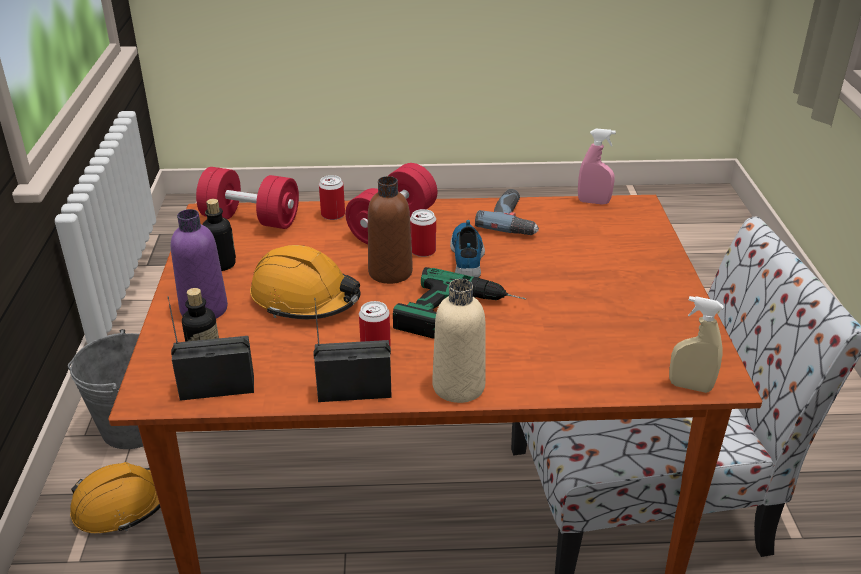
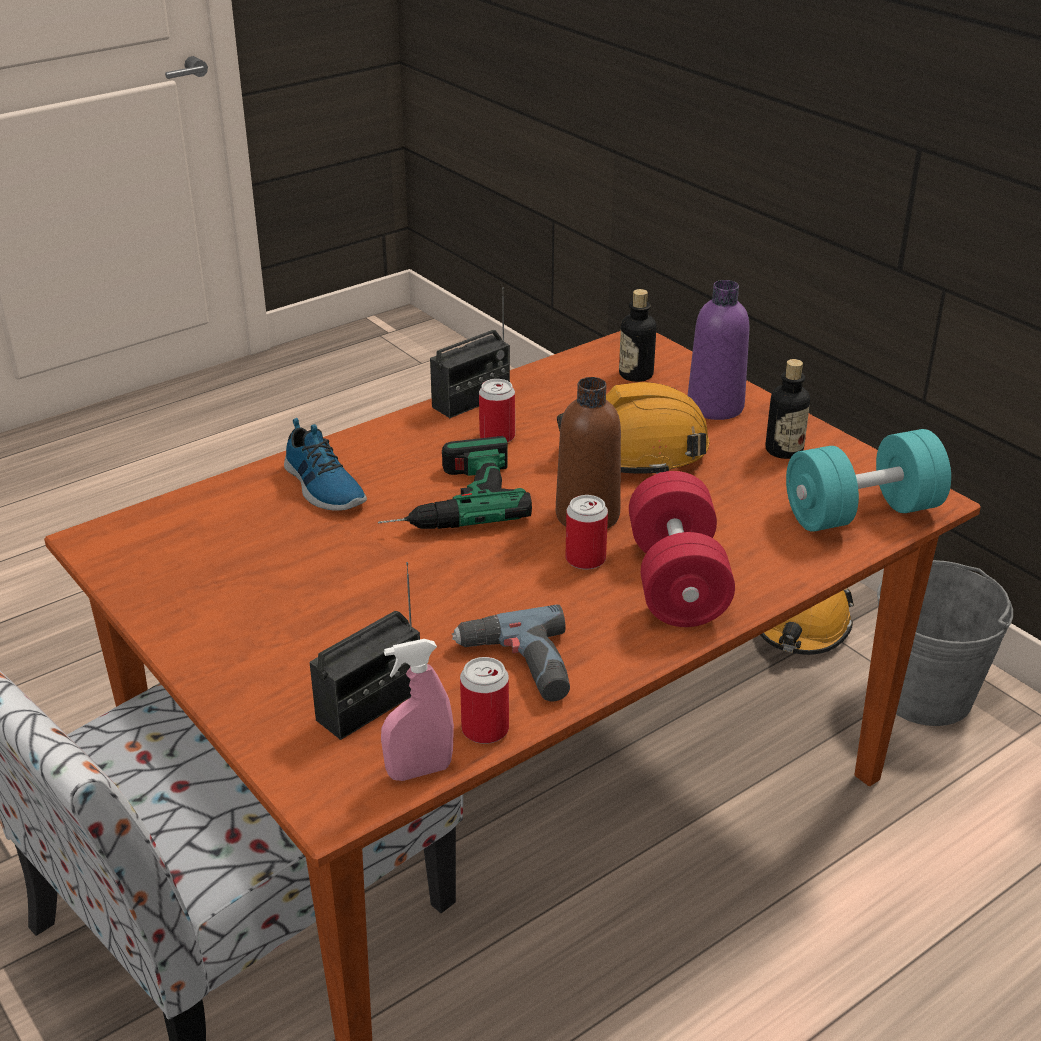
camera: 145 degrees right, 0 degrees up
radio [168,296,254,401] -> radio moved to [310,562,420,740]
red dumbbell [196,167,299,229] -> turquoise dumbbell [786,429,951,532]
can [319,175,345,220] -> can moved to [460,657,509,744]
beige bottle [432,279,486,403] -> none
shoe [450,220,485,277] -> shoe moved to [284,418,367,511]
beige spray bottle [669,296,724,393] -> none

